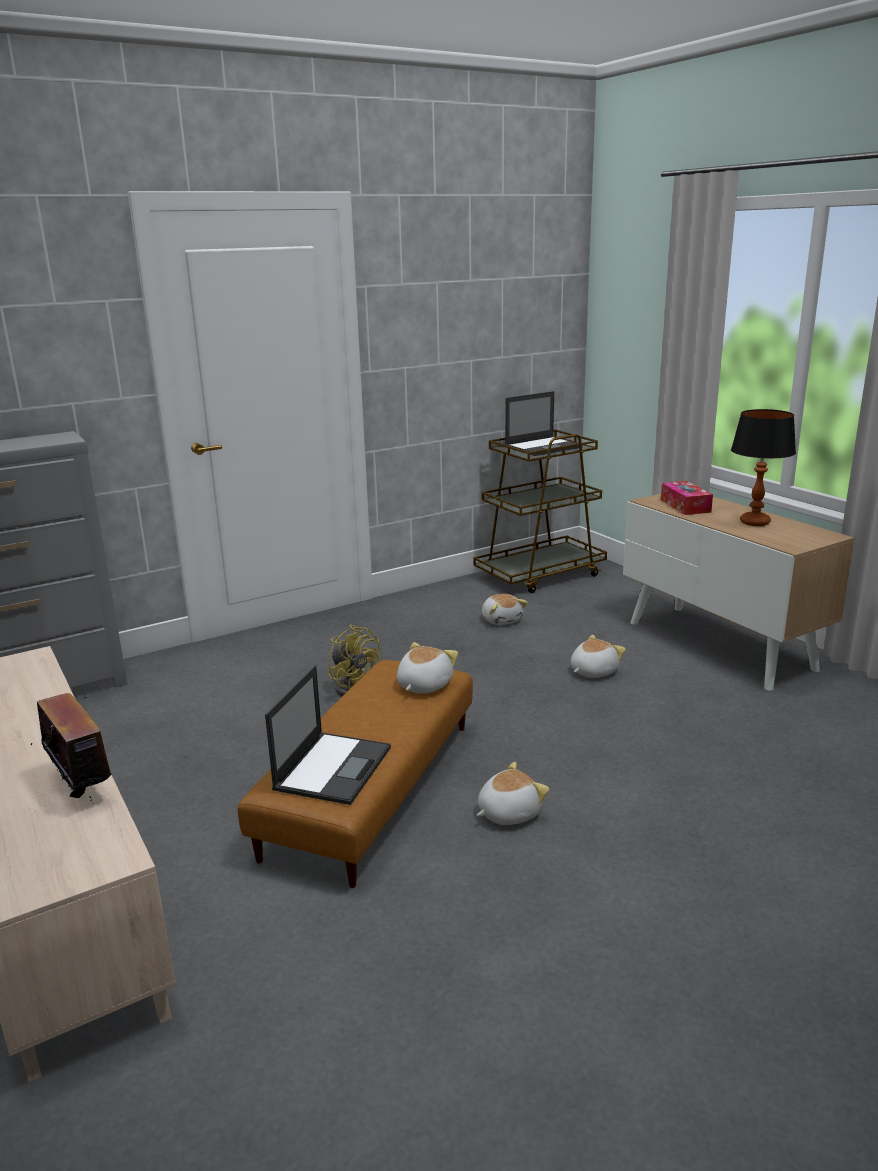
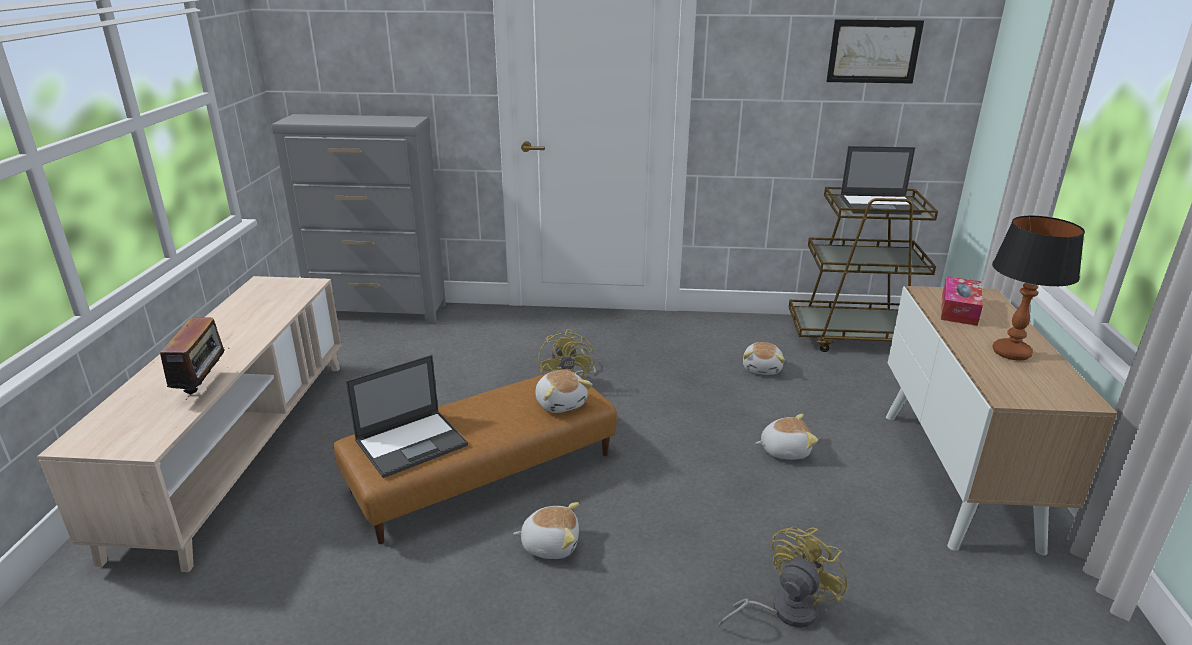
camera: 35 degrees right, 5 degrees up
plush toy [397,642,458,693] -> plush toy turned 90 degrees clockwise [535,370,593,413]
none -> yellow fan [719,526,847,628]
none -> picture [826,19,924,83]

